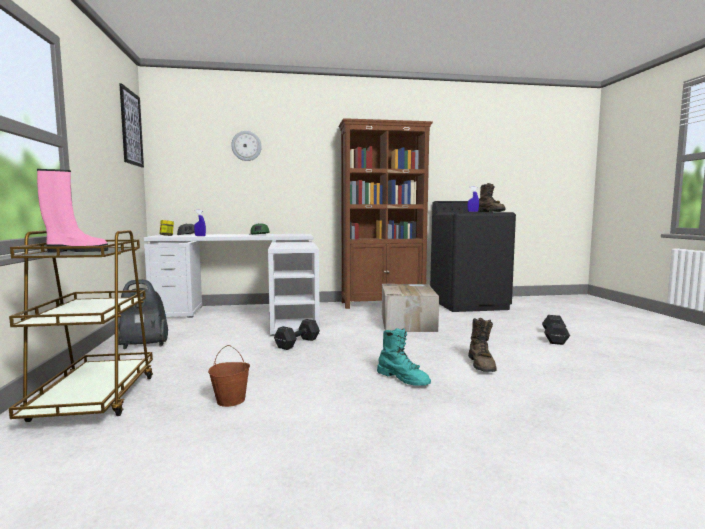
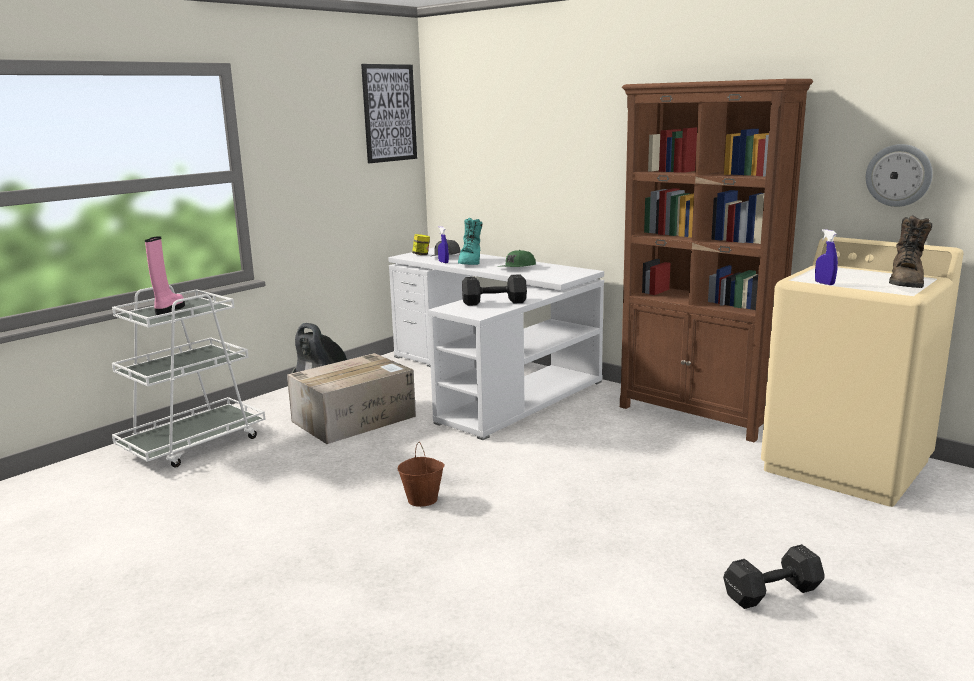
camera: 50 degrees right, 10 degrees up
brown cart [9,230,153,422] -> white cart [112,285,266,468]
pink boot [37,169,108,253] -> pink boot turned 120 degrees counterclockwise [145,236,185,315]
brown bucket [208,345,250,407] -> brown bucket moved to [398,442,445,507]
wall clock [231,131,262,161] -> wall clock moved to [866,144,933,207]
black dumbbell [274,319,320,350] -> black dumbbell moved to [462,274,527,306]
turquoise boot [377,328,431,386] -> turquoise boot moved to [458,218,482,265]
cardboard box [382,284,439,332] -> cardboard box moved to [287,353,416,444]
black washing machine [430,201,516,312] -> beige washing machine [761,237,964,507]
brown boot [468,318,496,372] -> none

